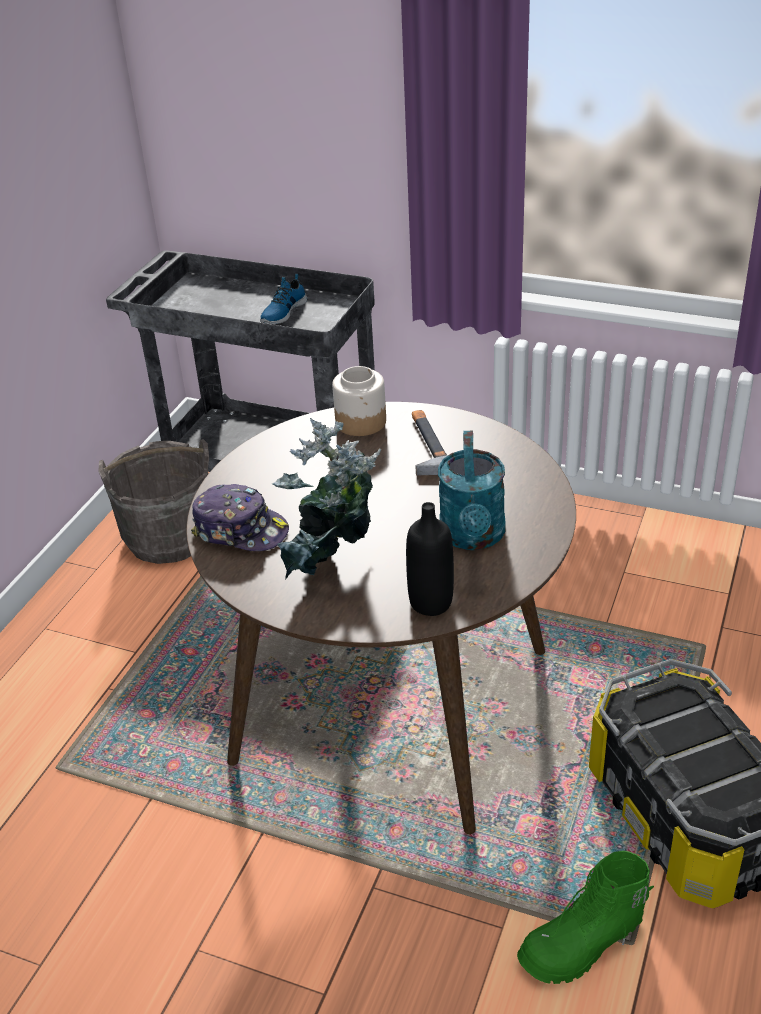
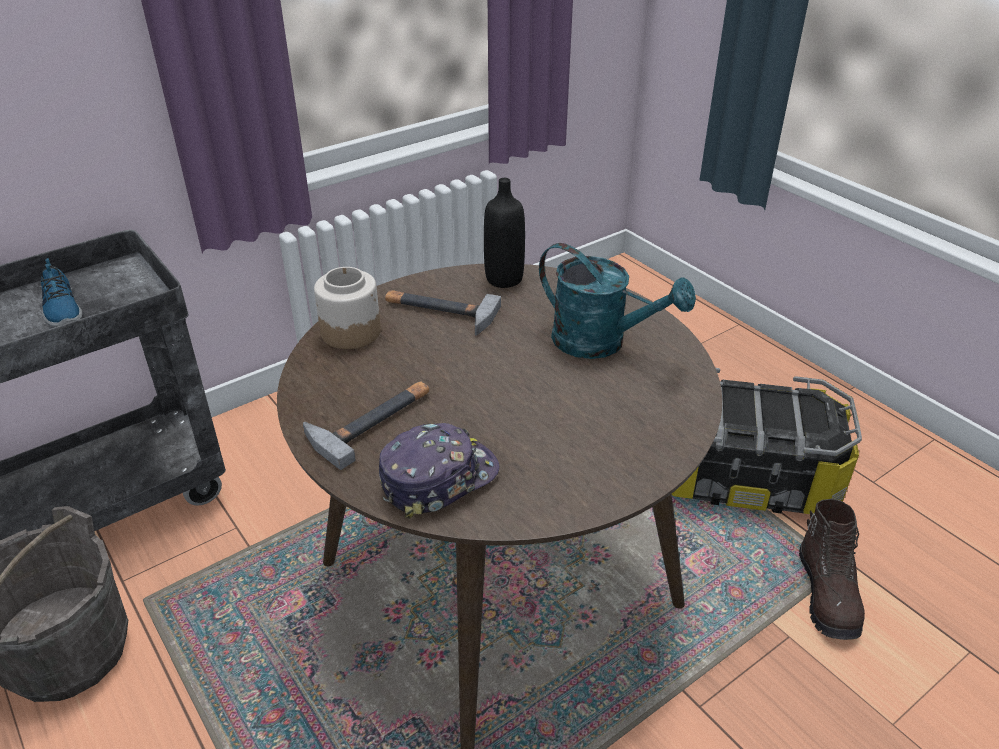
camera: 60 degrees left, 0 degrees up
potted plant [272,418,381,578] -> none
black bottle [406,502,454,616] -> black bottle moved to [484,178,525,288]
green boot [517,851,654,984] -> brown boot [799,499,865,640]
none -> hammer [303,381,429,470]

